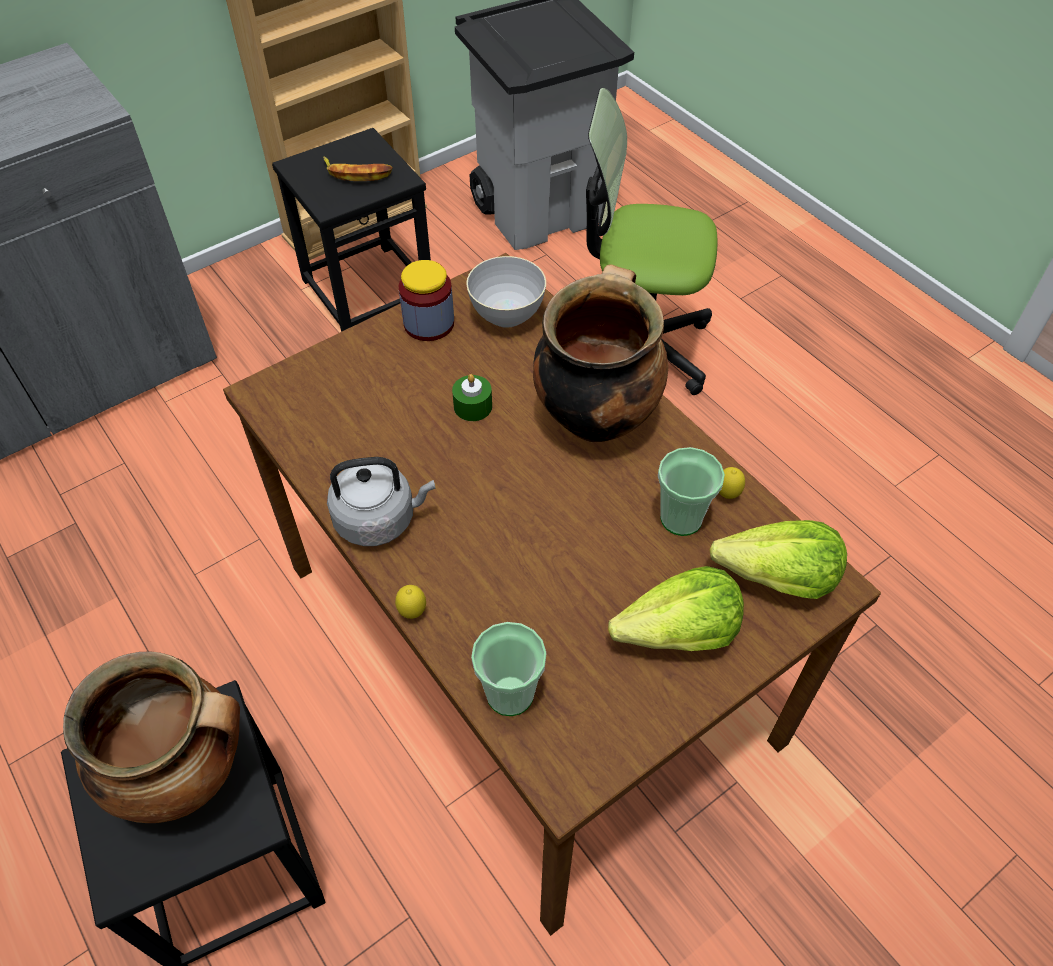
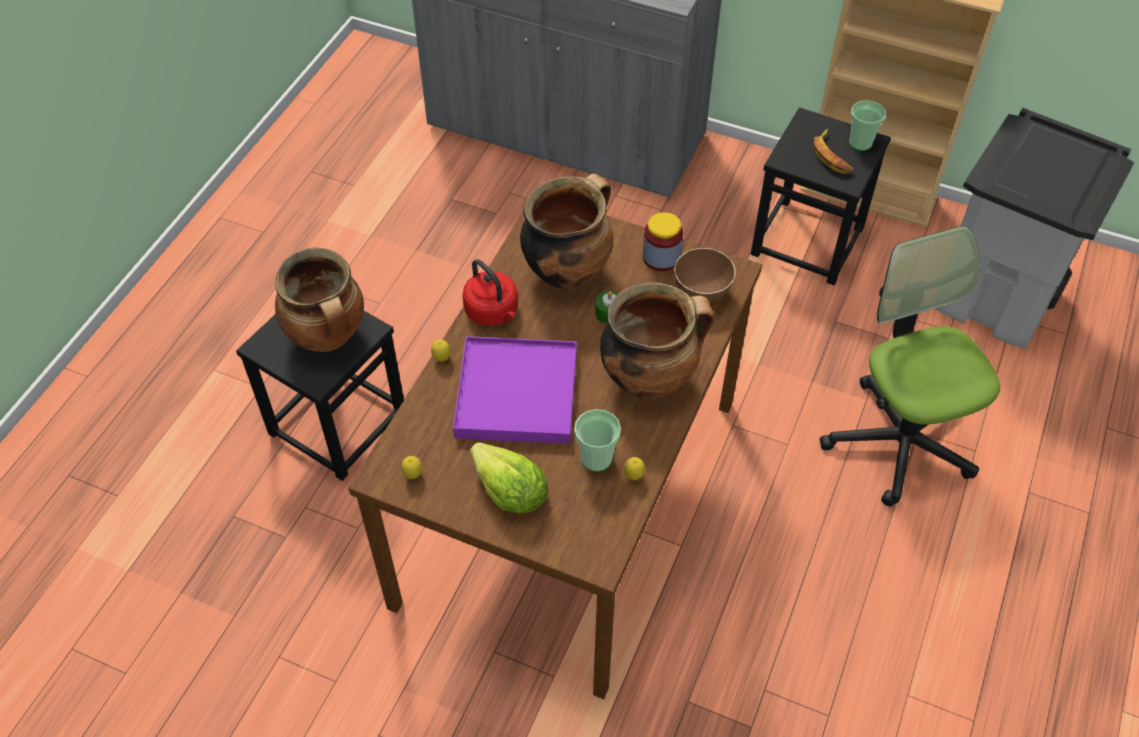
camera: 60 degrees right, 0 degrees up
grey kettle [327,457,435,546] -> red kettle [462,259,518,326]
grey bowl [466,256,546,328] -> brown bowl [674,248,736,303]
cup [471,622,546,716] -> cup moved to [849,100,886,151]
lettuce [710,520,847,599] -> none
none -> lemon [401,456,422,479]
none -> purple tray [453,336,577,444]
none -> cooking pot [520,174,613,290]

